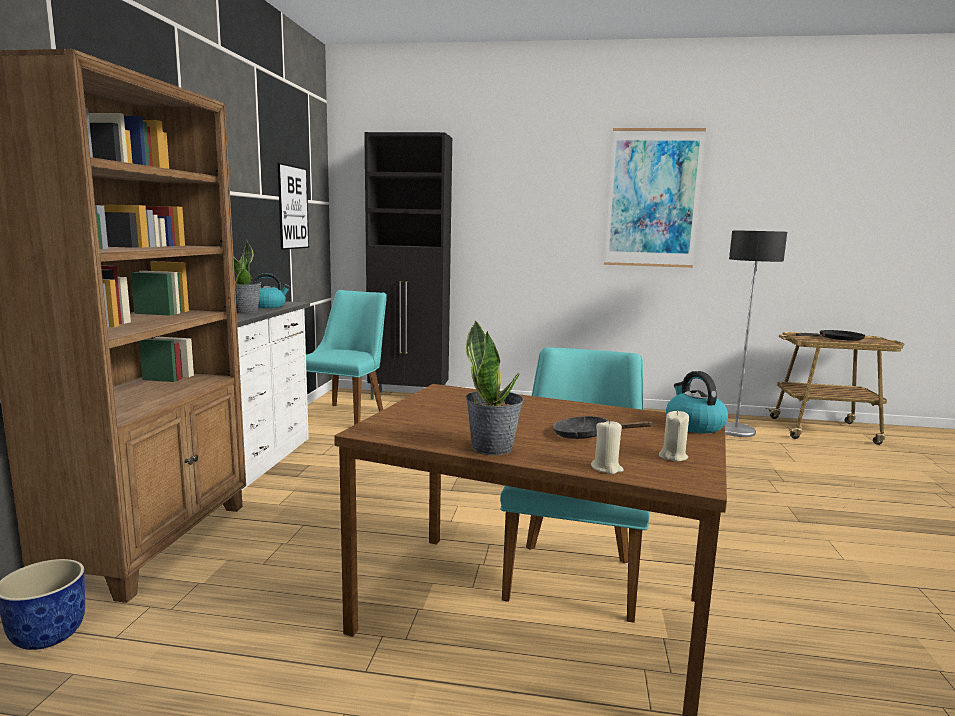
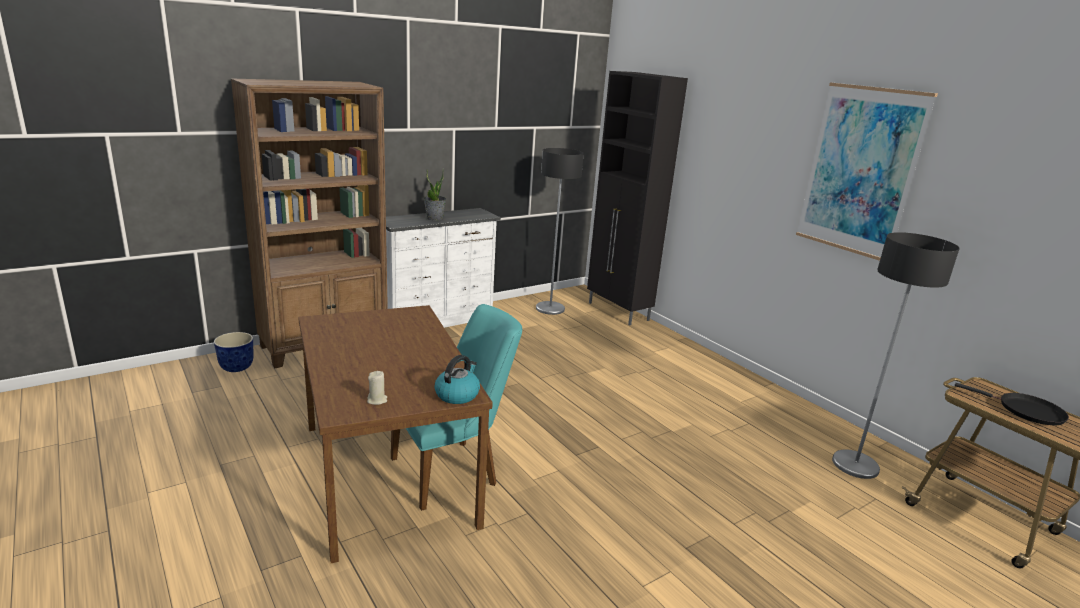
camera: 45 degrees right, 10 degrees up
kettle [253,273,290,308] -> none
picture [278,163,309,250] -> none
turquoise chair [306,290,387,425] -> floor lamp [536,148,584,315]
potted plant [465,320,524,455] -> none
black frying pan [553,416,654,439] -> none
beige candle [591,419,624,474] -> none

